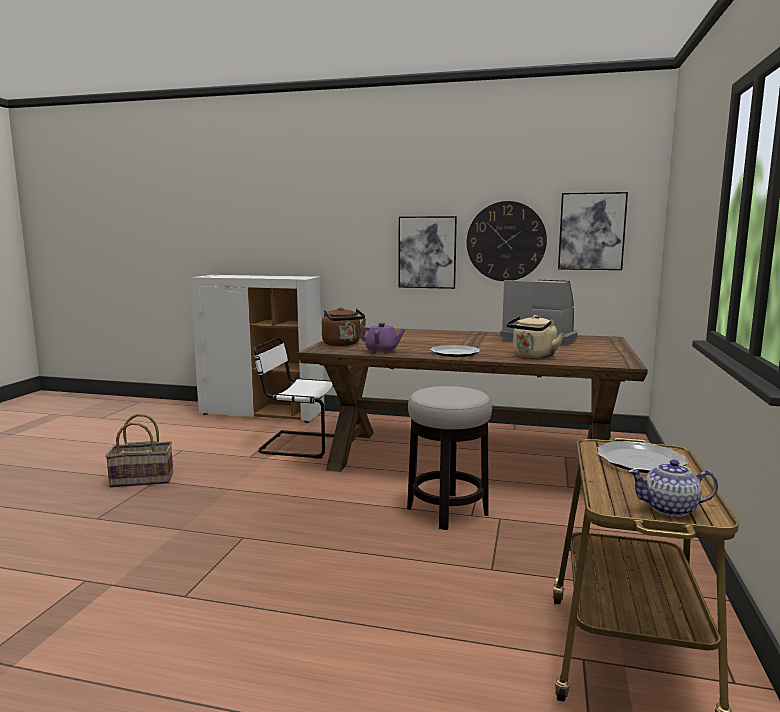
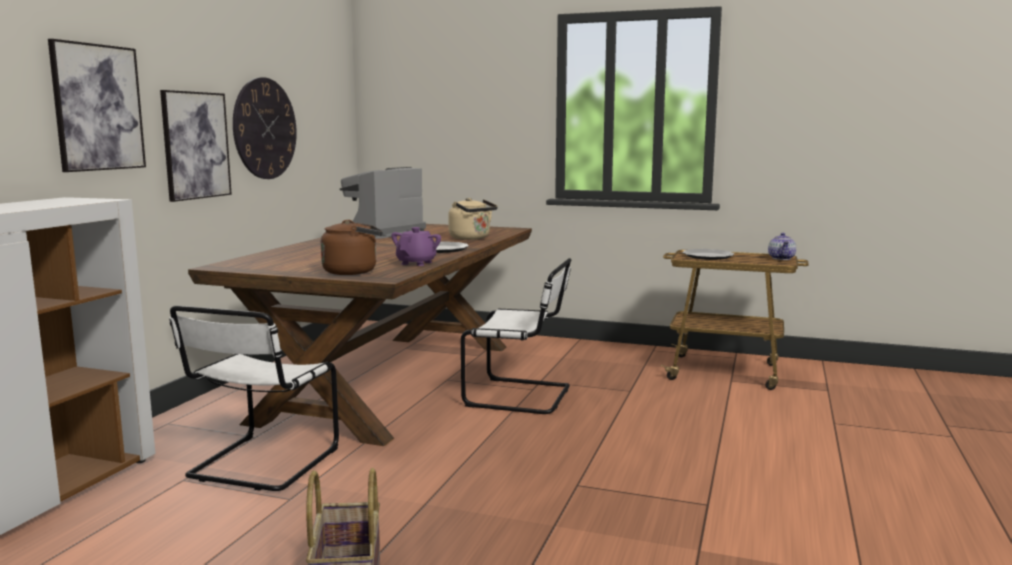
camera: 85 degrees left, 0 degrees up
stool [407,386,492,530] -> white chair [461,258,572,414]
picture [558,192,628,270] -> picture moved to [48,39,146,172]

